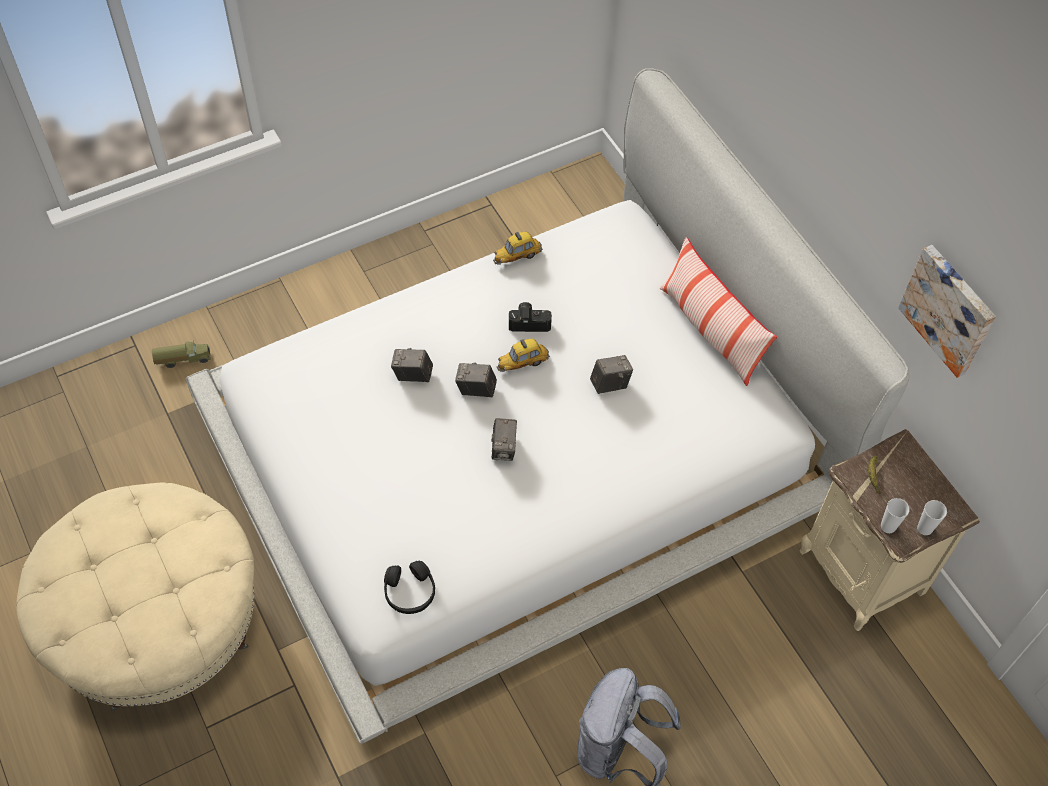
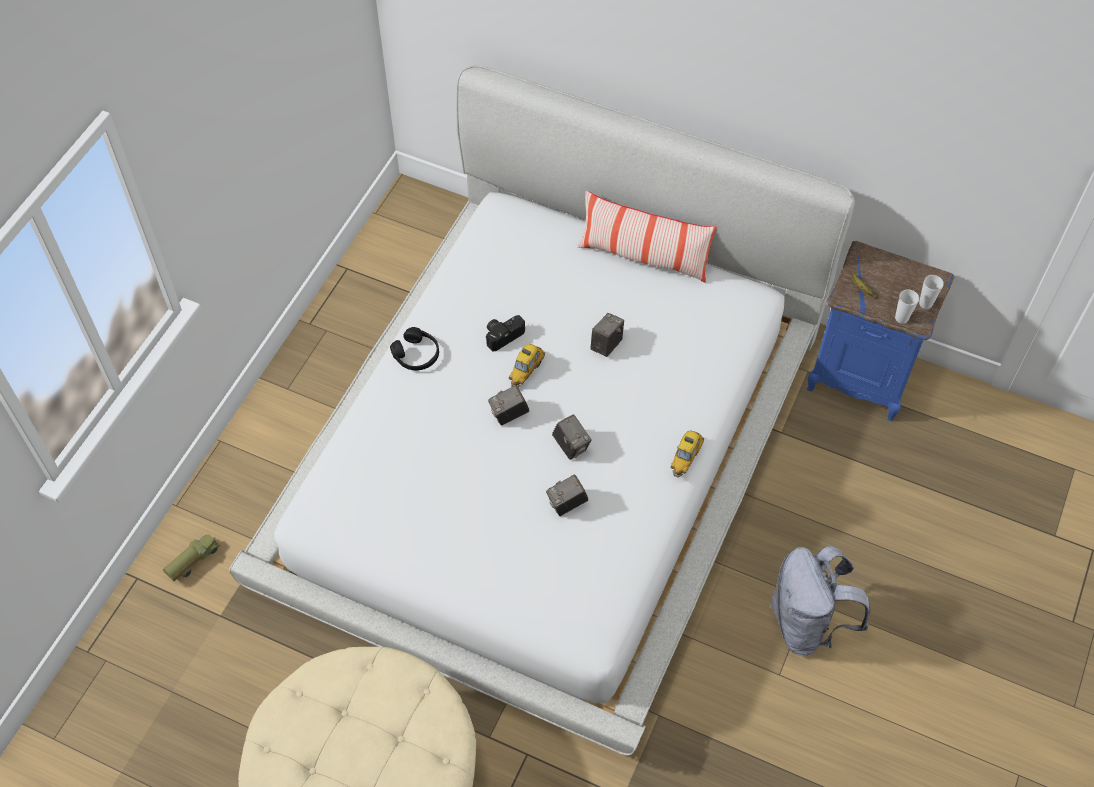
camera: 35 degrees left, 0 degrees up
black headphones [384,561,435,614] -> black headphones moved to [390,327,439,370]
camera [391,348,433,382] -> camera moved to [546,474,588,516]
toy car [493,232,543,265] -> toy car moved to [671,431,704,477]
beige nightstand [800,429,980,631] -> blue nightstand [807,241,955,421]
picture [898,245,996,378] -> none

